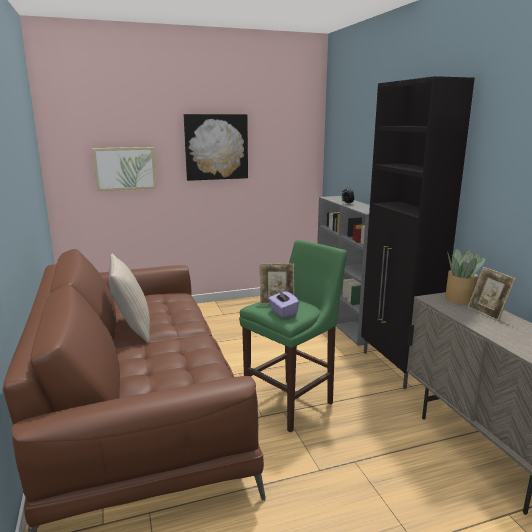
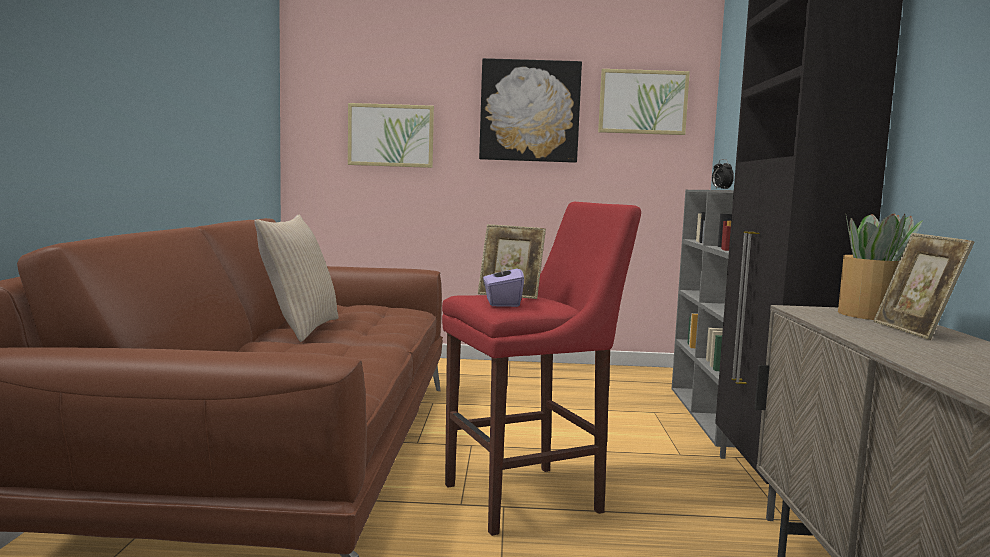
camera: 20 degrees right, 10 degrees down
green stool [239,240,347,432] -> red stool [442,202,641,536]
none -> picture [598,69,690,135]

